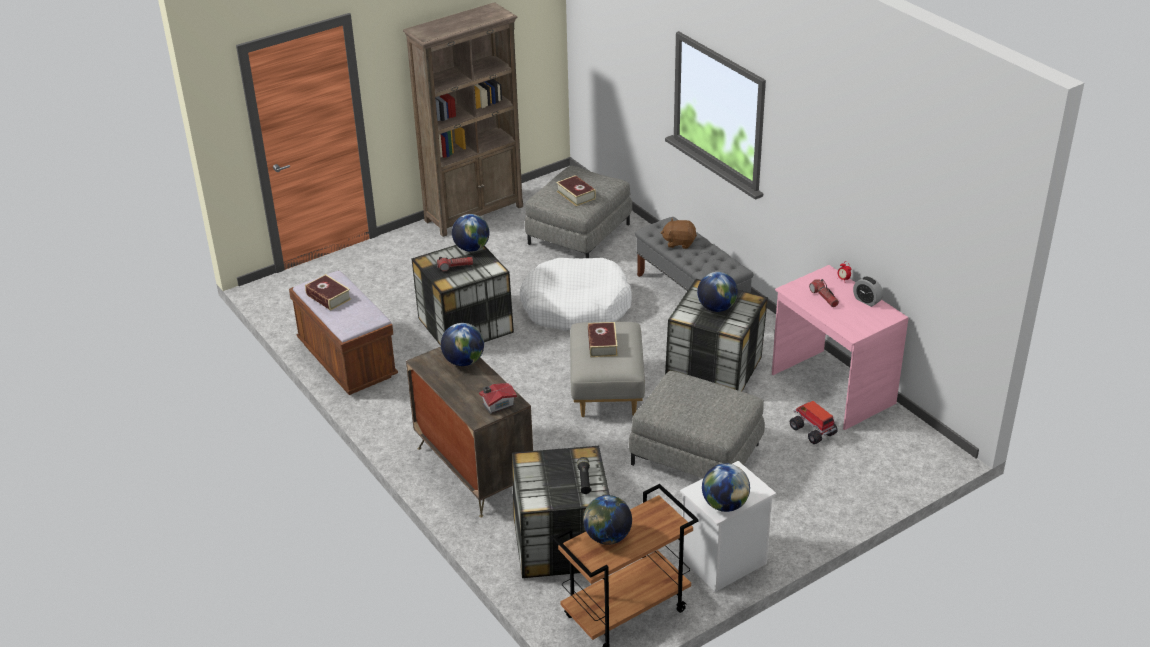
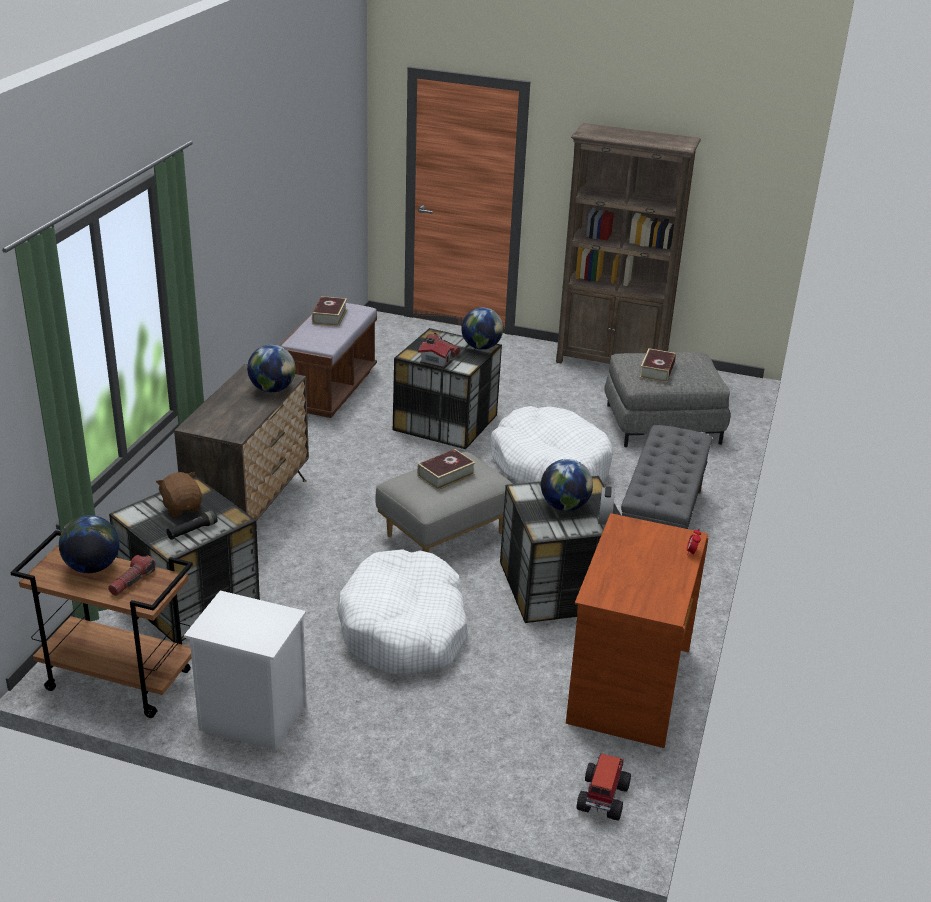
camera: 50 degrees right, 5 degrees down
toy house [479,383,517,415] -> toy house moved to [418,338,454,368]
grey ottoman [629,371,765,478] -> white dog bed [337,549,468,675]
brown plush toy [660,218,697,249] -> brown plush toy moved to [156,472,202,517]
globe [702,463,750,512] -> none
pink desk [772,265,909,430] -> brown desk [566,513,709,748]
toy truck [790,401,838,444] -> toy truck moved to [576,754,631,821]
flashlight [809,279,839,307] -> flashlight moved to [108,555,156,596]
alarm clock [853,276,883,307] -> alarm clock moved to [598,486,615,525]

